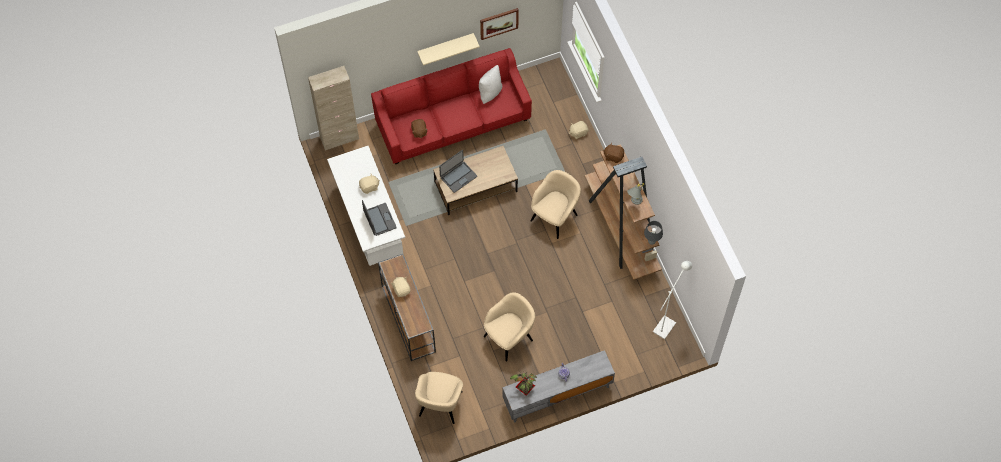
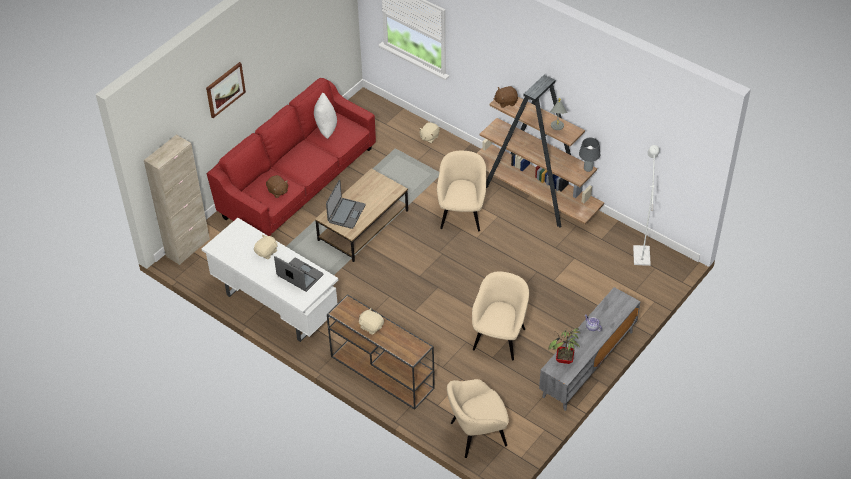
camera: 30 degrees left, 15 degrees down
beige armchair [415,372,463,424] -> beige armchair turned 90 degrees clockwise [447,379,509,458]
beige shelf [417,33,480,65] -> none
picture [480,8,519,40] -> picture moved to [206,62,246,118]

